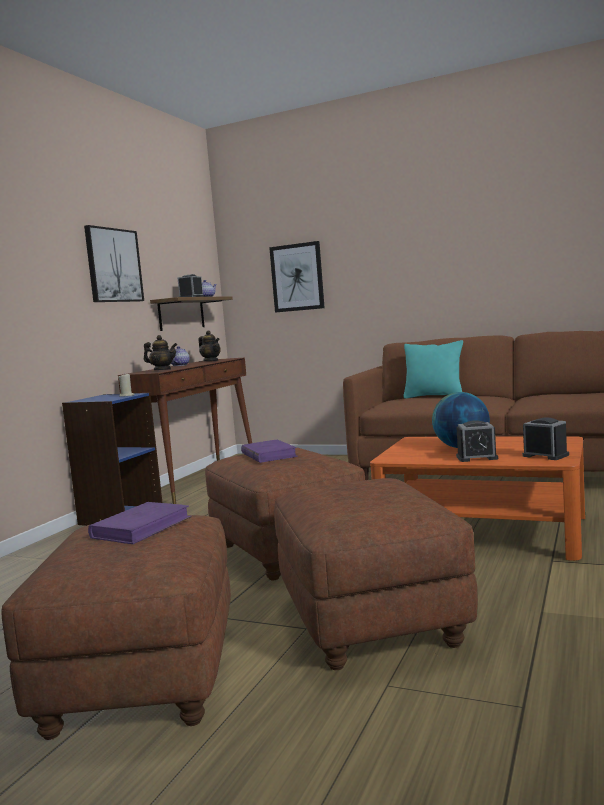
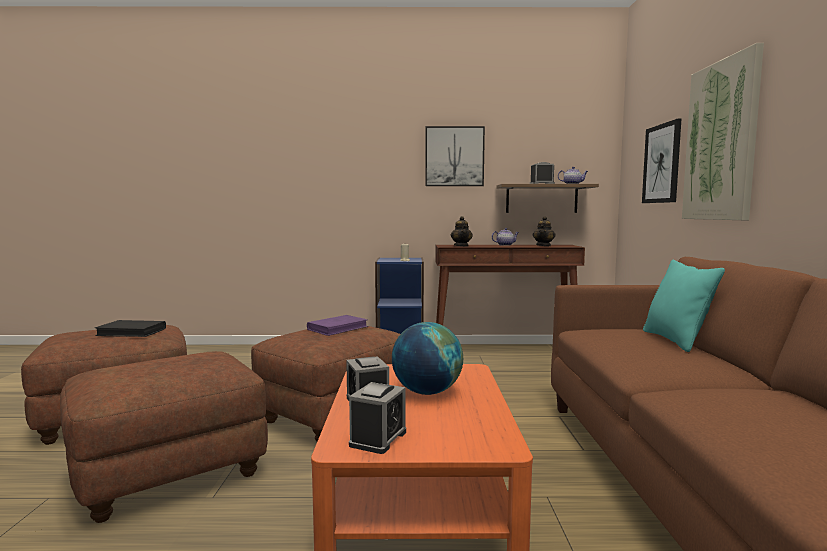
camera: 65 degrees right, 0 degrees up
purple book [88,502,192,544] -> black book [95,320,166,337]
none -> picture [682,43,764,220]

